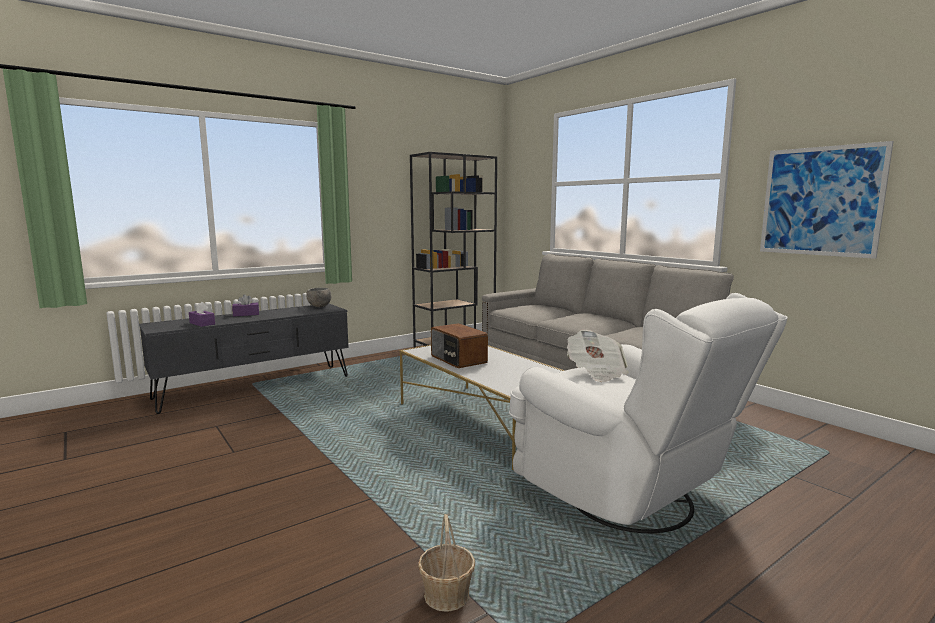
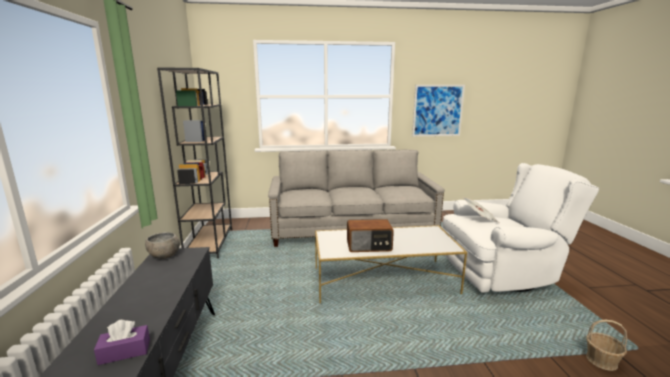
camera: 60 degrees left, 5 degrees up
purple tissue box [232,294,259,317] -> none

